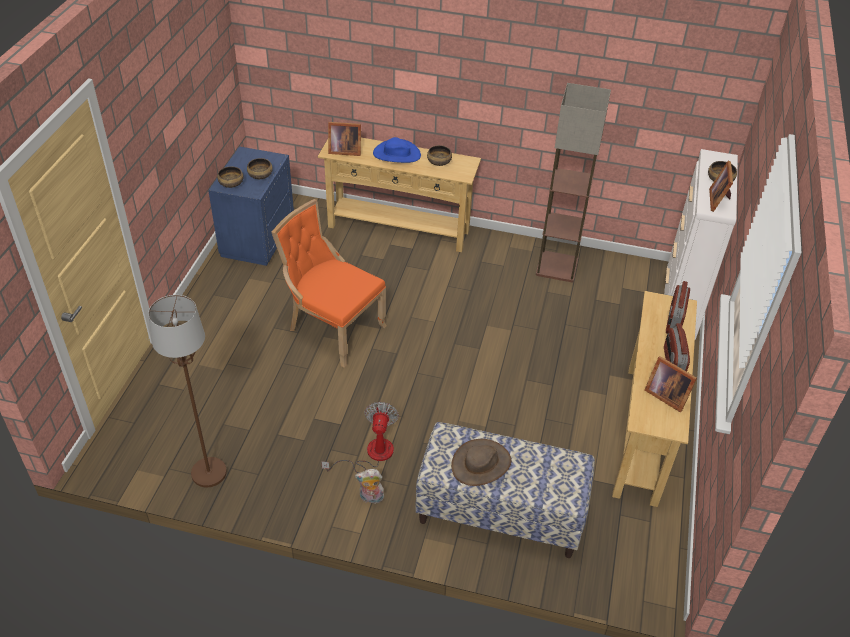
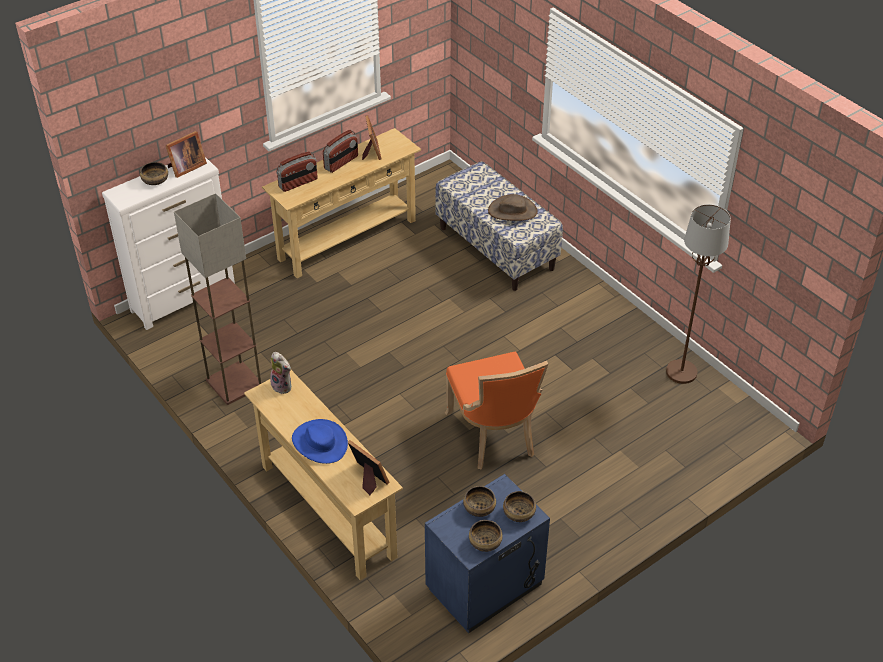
camera: 140 degrees left, 0 degrees up
fan [321,402,399,473] -> none
plush toy [355,469,384,503] -> plush toy moved to [270,352,291,394]
bowl [427,145,452,166] -> bowl moved to [469,520,503,552]

